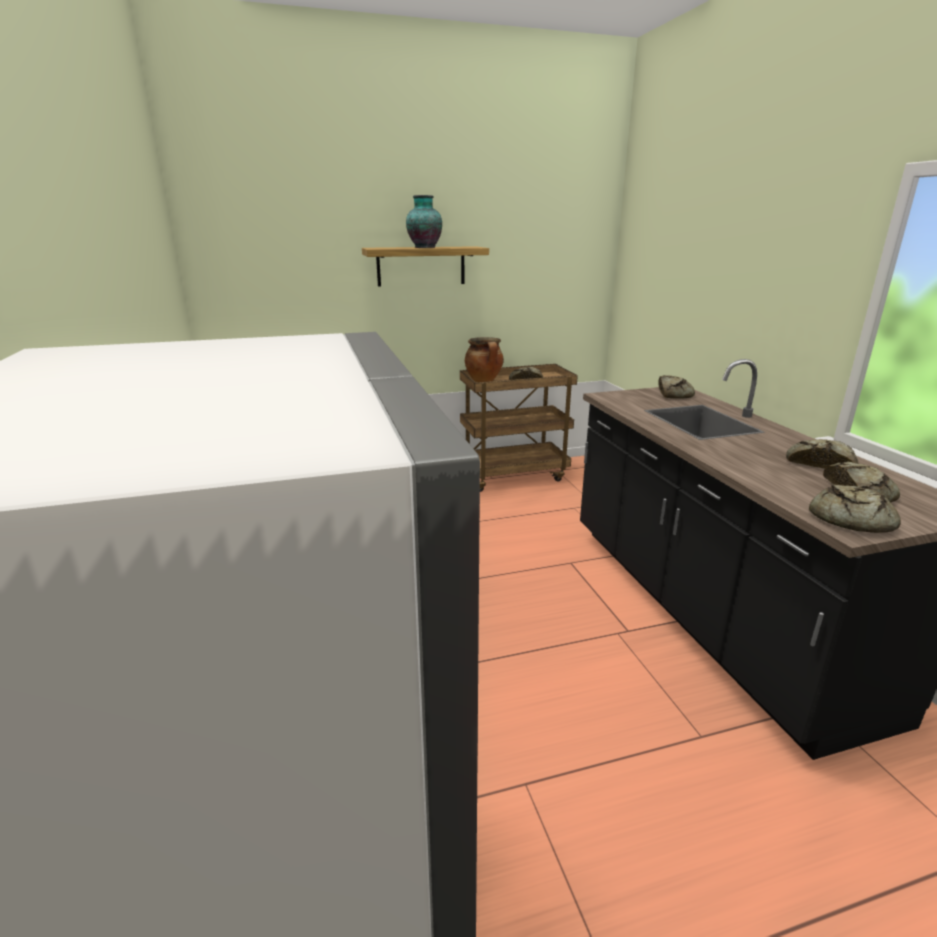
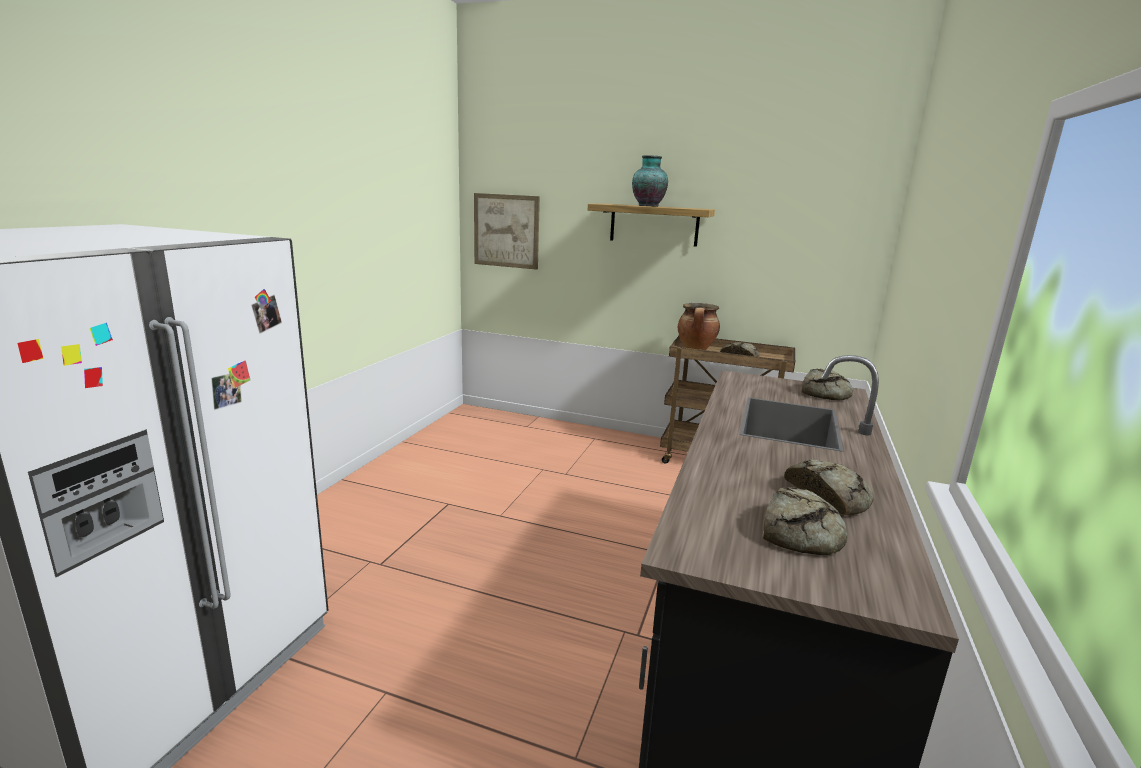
camera: 35 degrees right, 5 degrees down
bread [809,484,901,533] -> none
none -> picture [474,193,540,270]

